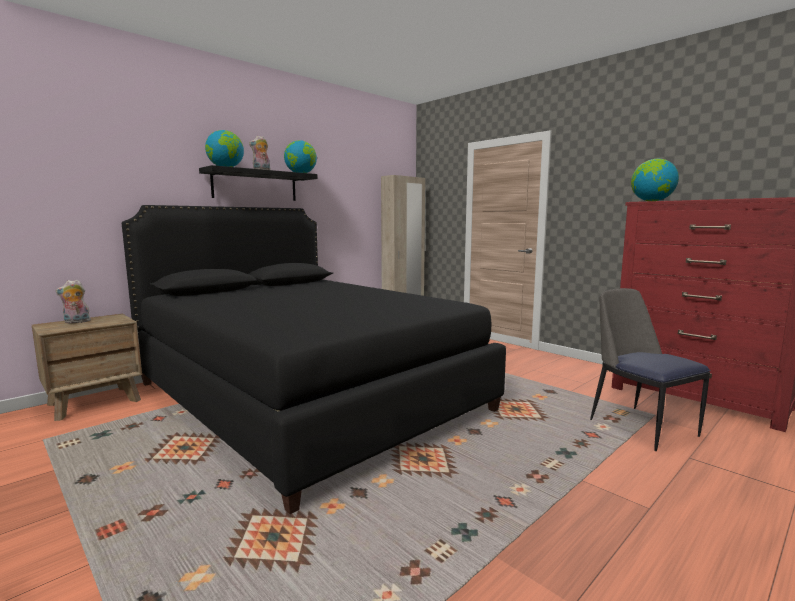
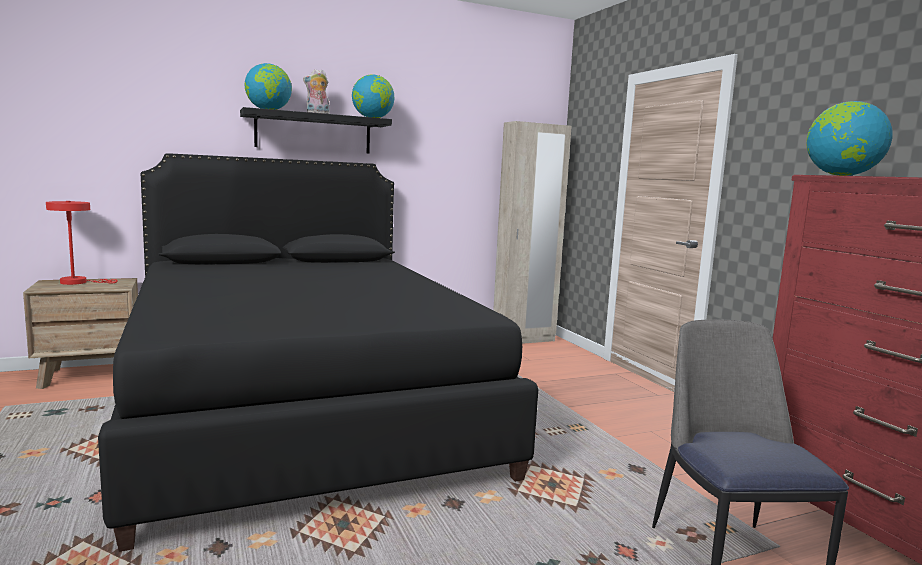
camera: 20 degrees right, 0 degrees up
plush toy [55,280,91,323] -> red table lamp [46,201,118,285]

